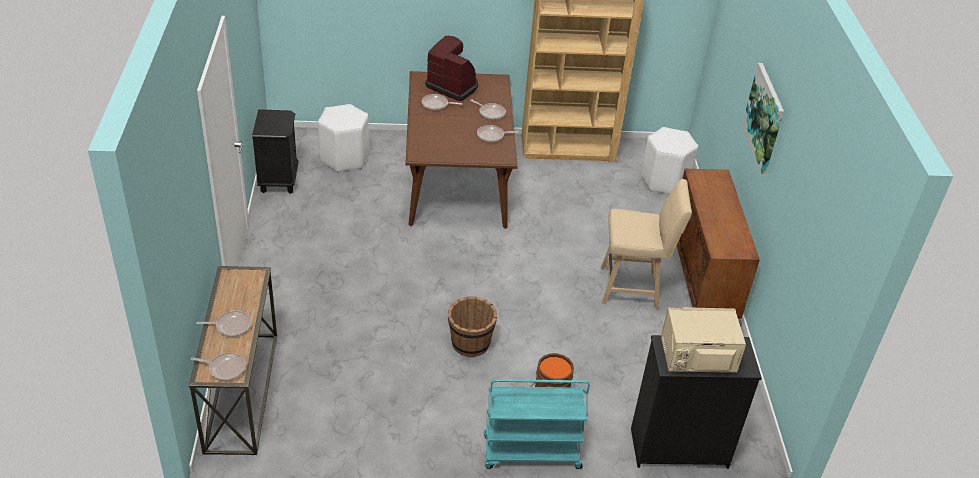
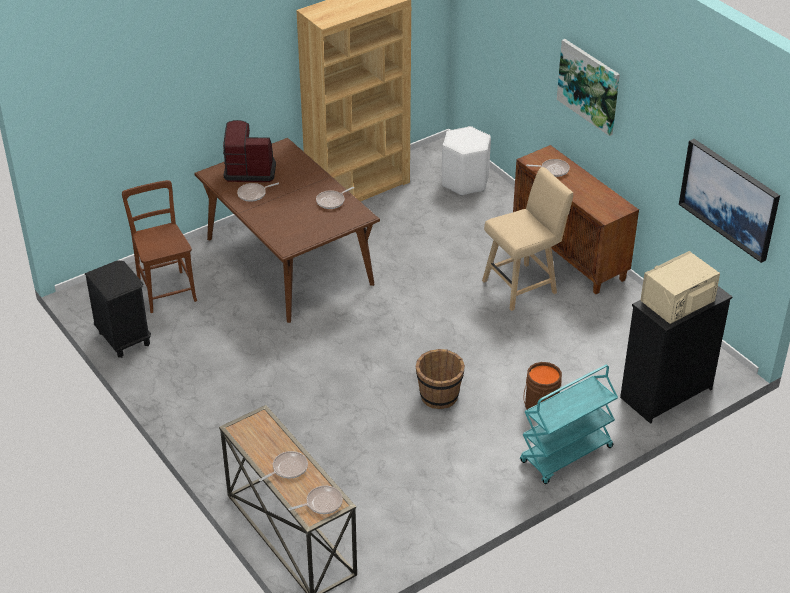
camera: 30 degrees left, 0 degrees up
white stool [318,104,369,173] -> brown chair [122,180,197,313]
frying pan [470,100,506,120] -> frying pan moved to [526,159,570,177]
none -> picture [679,139,780,263]

